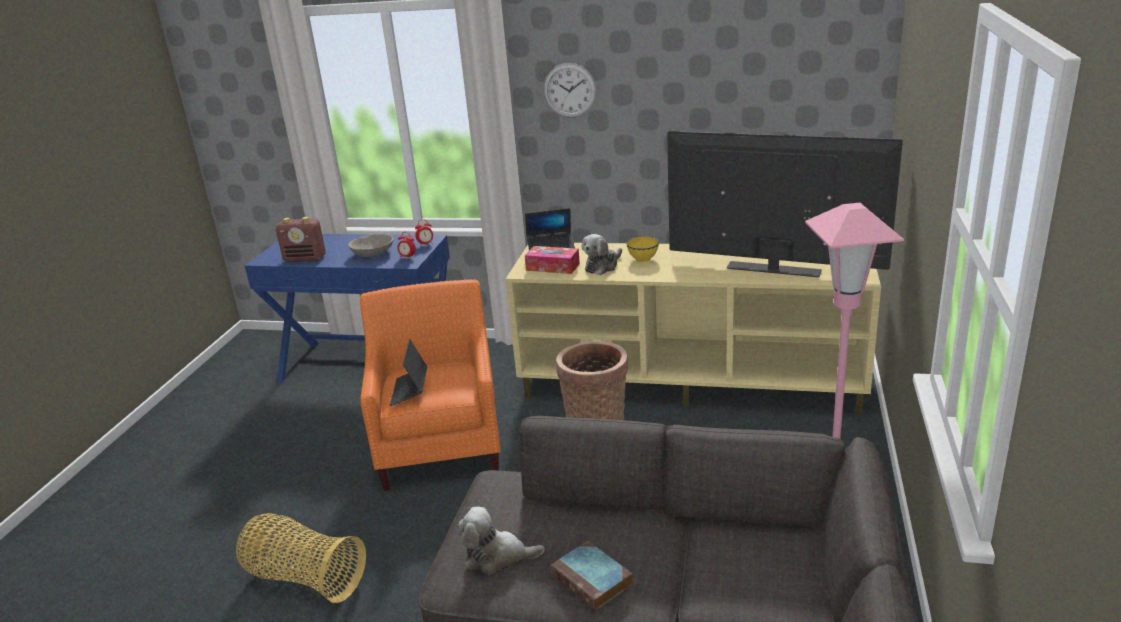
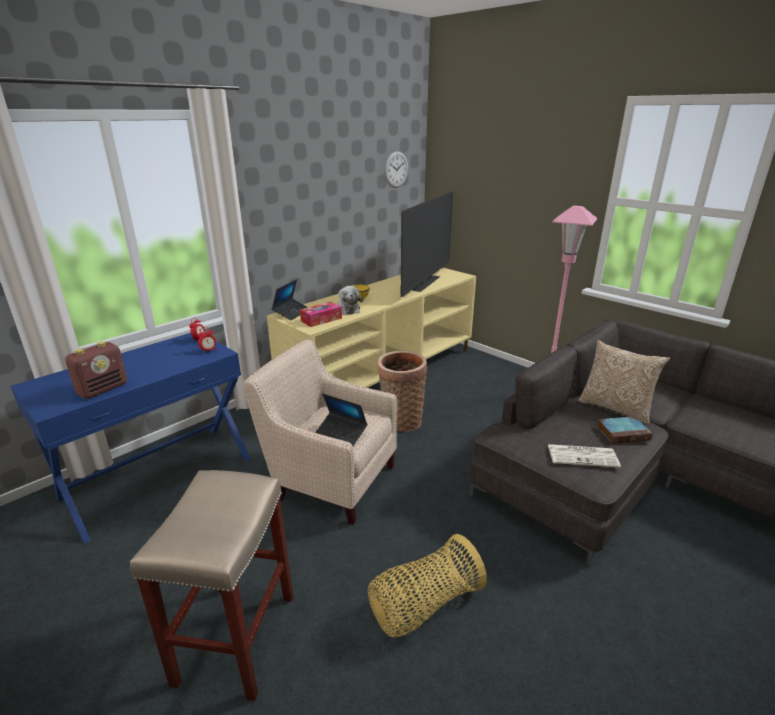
camera: 60 degrees left, 0 degrees up
grey bowl [348,234,394,257] -> none
orange armchair [360,279,501,491] -> beige armchair [243,339,398,525]
plush toy [457,507,545,574] -> newspaper [548,444,621,468]
wall clock [543,63,597,118] -> wall clock moved to [384,151,408,188]
television [667,131,903,277] -> television turned 150 degrees clockwise [400,191,453,297]
none -> beige stool [130,470,293,701]
none -> pillow [578,340,670,425]

